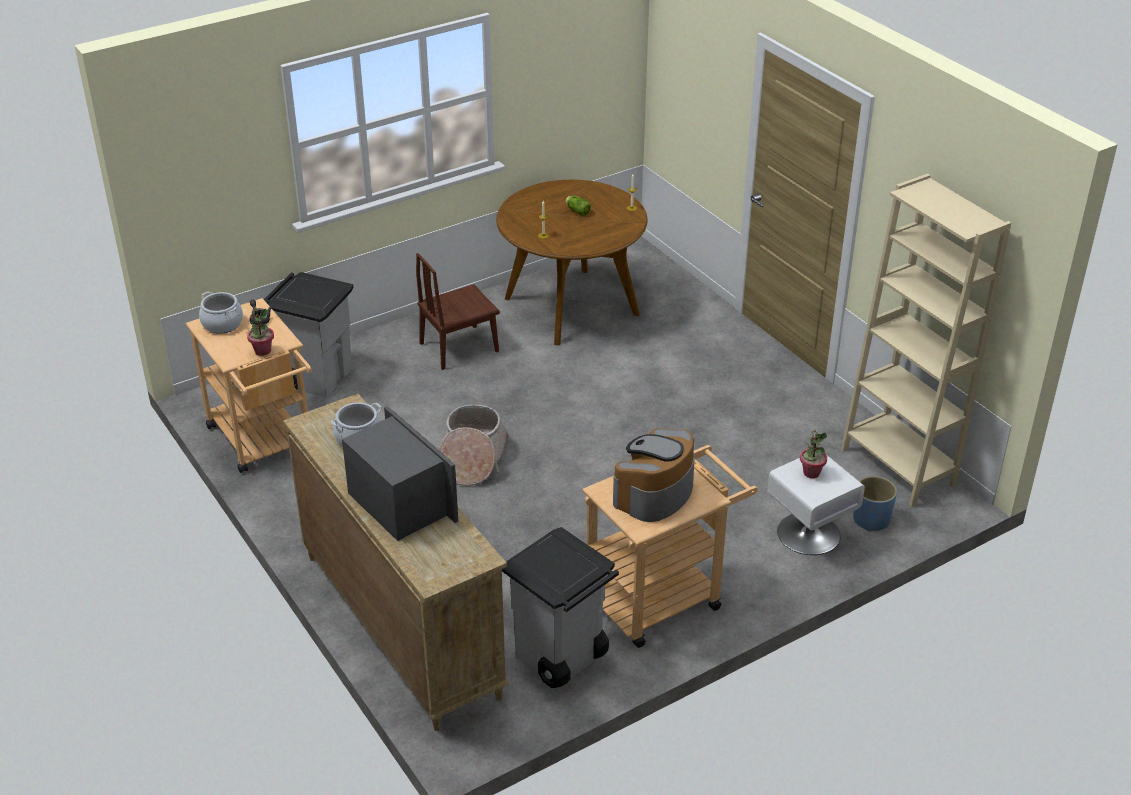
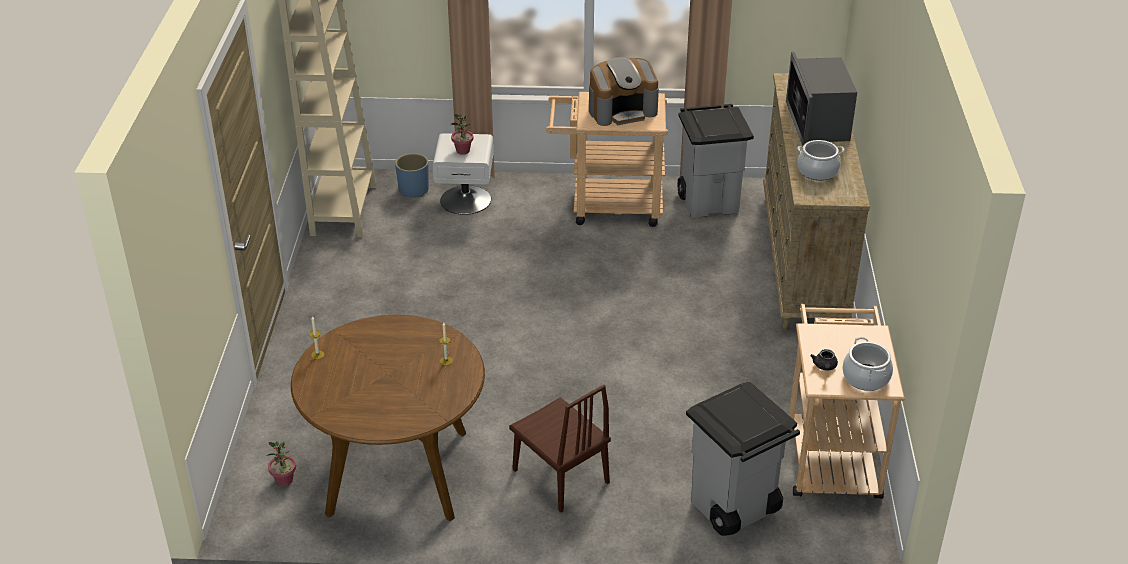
camera: 145 degrees left, 0 degrees up
potted plant [247,308,274,356] -> potted plant moved to [266,441,296,486]
brown chair [416,253,500,370] -> brown chair turned 45 degrees clockwise [509,385,611,512]
basket [439,404,509,486] -> none
lettuce [565,196,591,216] -> none

